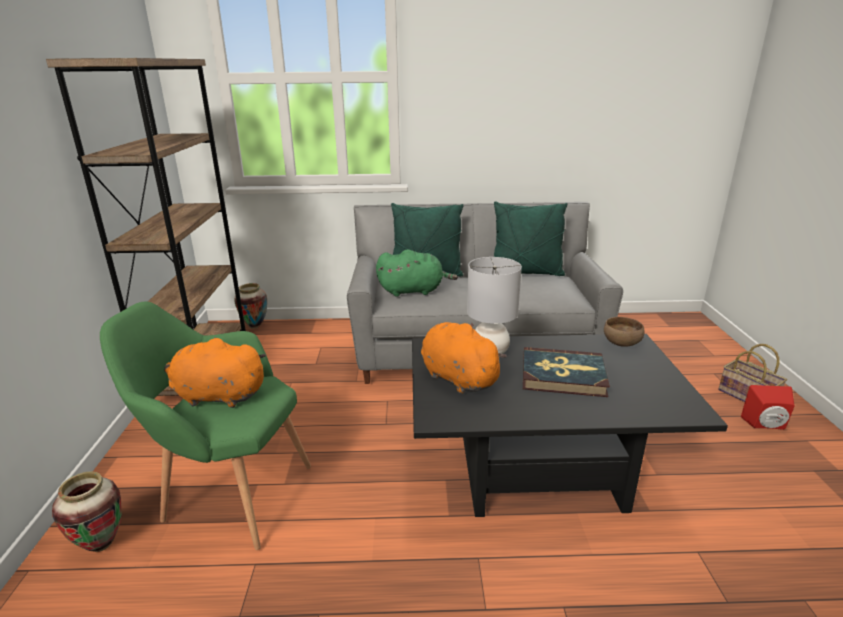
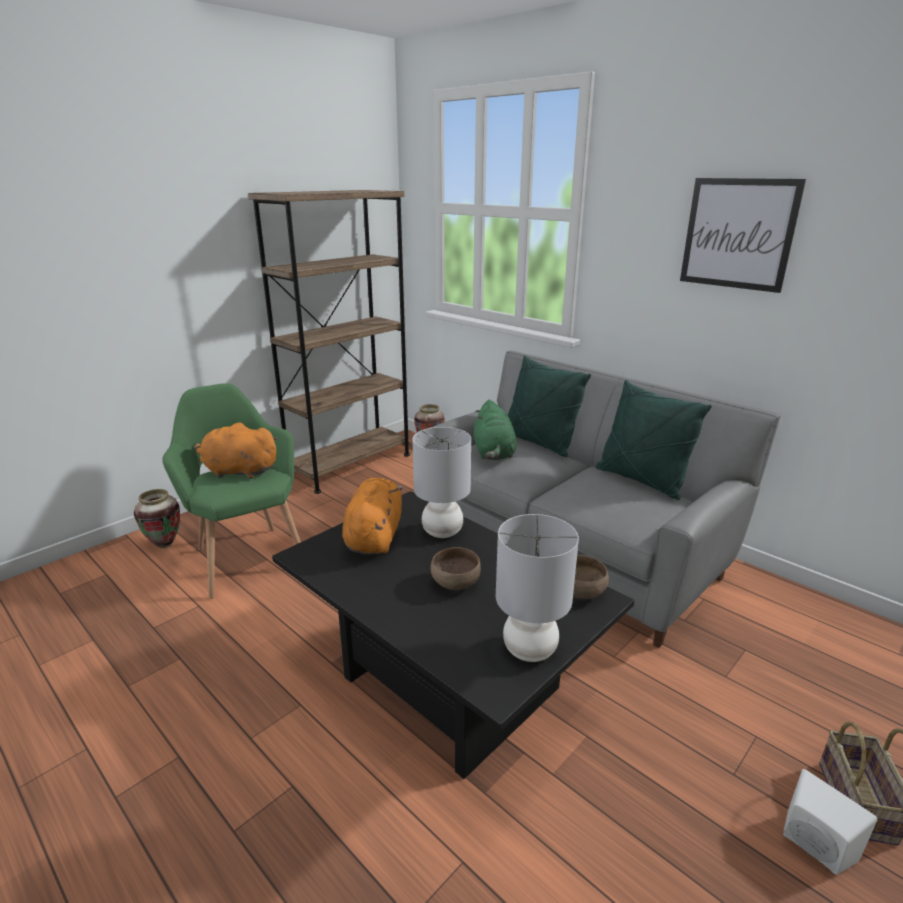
camera: 45 degrees right, 0 degrees up
orange plush toy [164,337,266,408] -> orange plush toy turned 45 degrees counterclockwise [195,423,279,479]
green plush toy [376,249,458,296] -> green plush toy turned 45 degrees clockwise [474,400,517,460]
book [523,347,610,397] -> brown bowl [430,547,481,590]
red speaker [741,385,795,430] -> white speaker [783,769,878,875]
none -> grey table lamp [496,514,579,662]
none -> picture [680,178,806,293]

